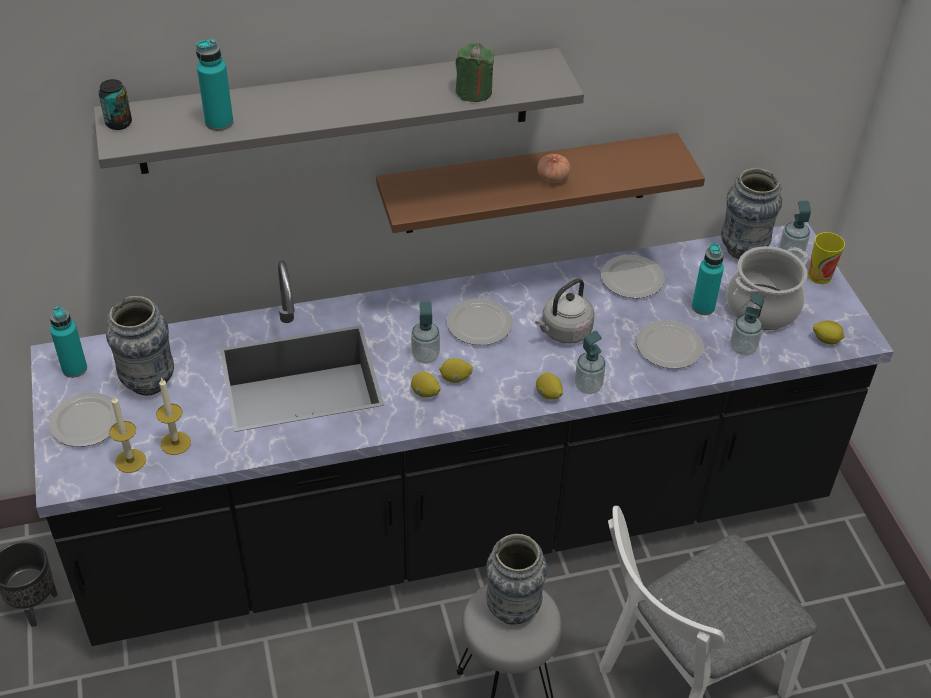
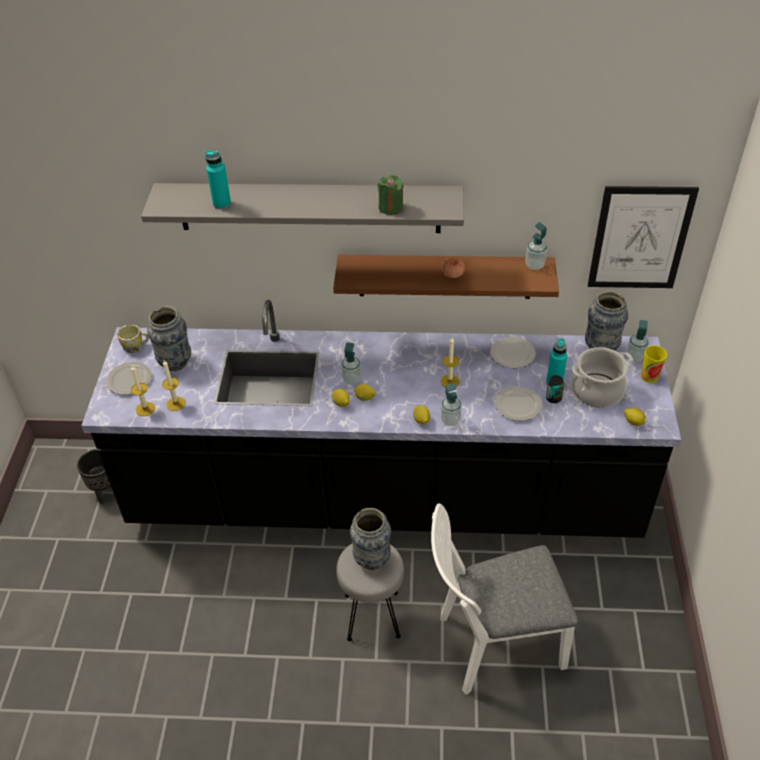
camera: 20 degrees right, 0 degrees up
turquoise bottle [50,306,87,378] -> mug [117,325,149,353]
can [99,79,132,130] -> can moved to [546,375,564,403]
plate [447,298,513,345] -> none
grey kettle [535,278,594,344] -> candle [441,338,459,387]
soap dispenser [731,293,764,356] -> soap dispenser moved to [525,222,547,270]
none -> picture [588,186,699,288]

